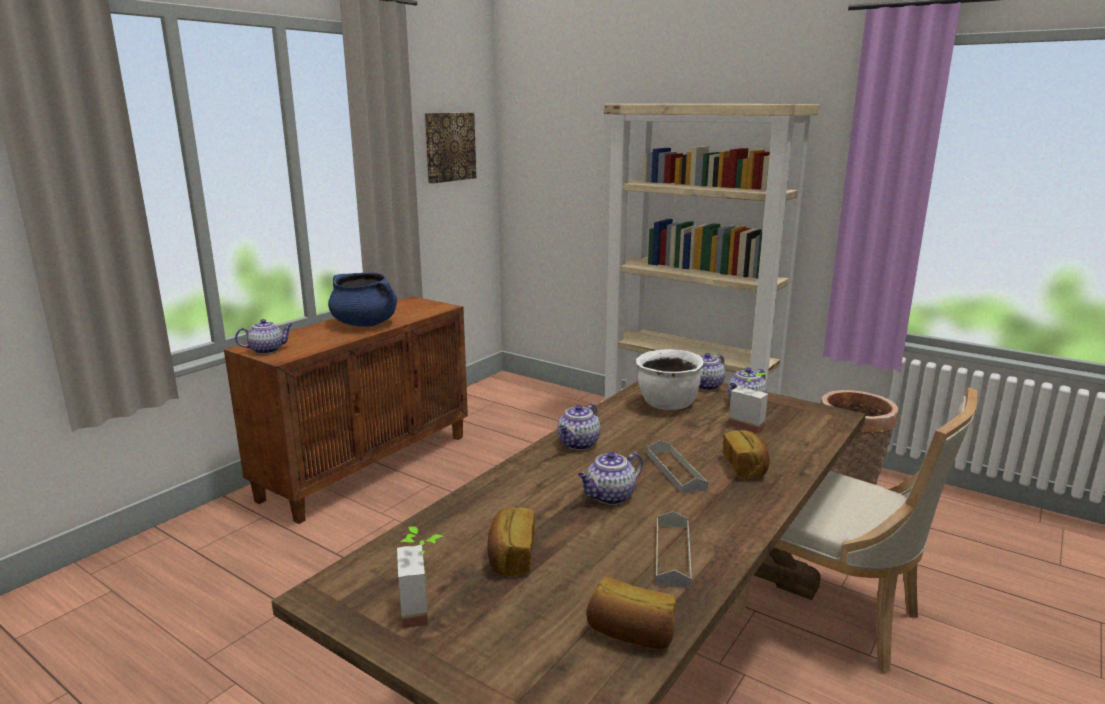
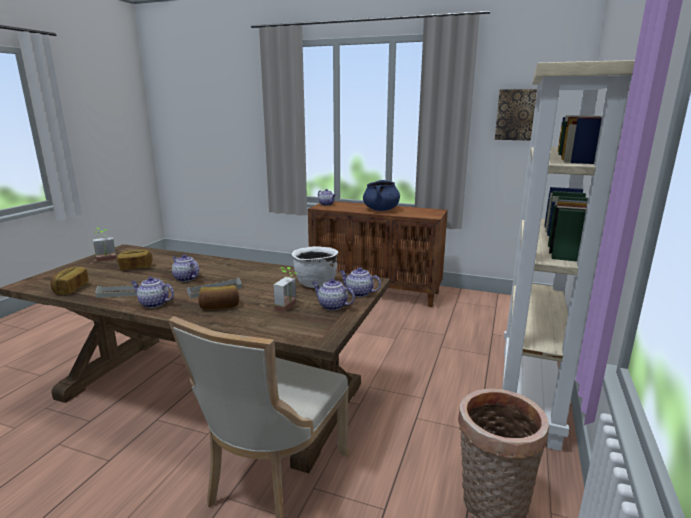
camera: 75 degrees right, 0 degrees up
teapot [557,403,601,450] -> teapot moved to [131,277,174,308]

